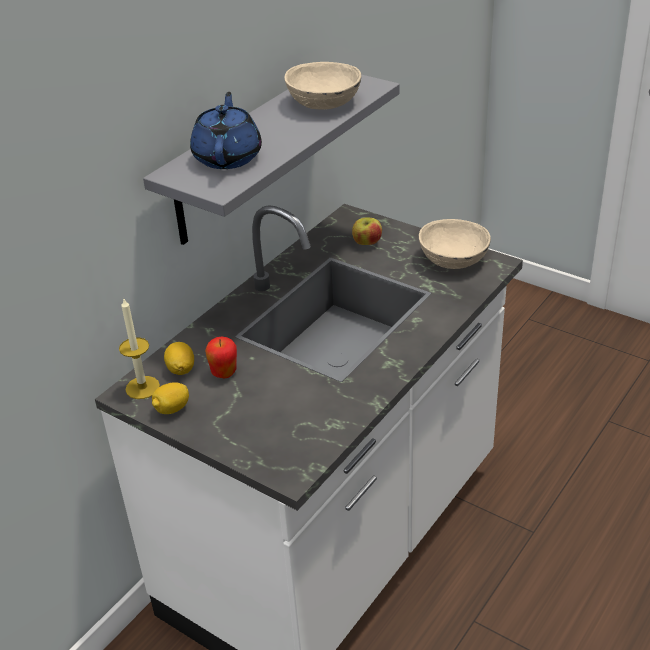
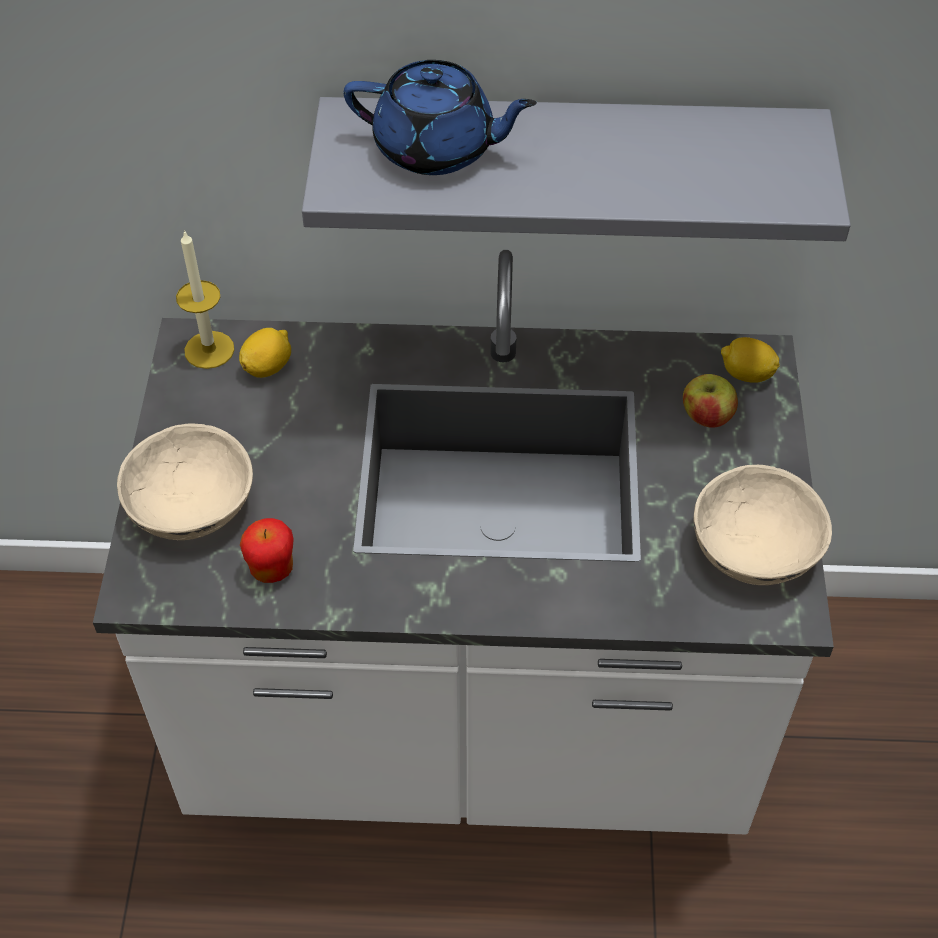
camera: 55 degrees right, 15 degrees up
lemon [152,382,189,414] -> lemon moved to [721,337,780,383]
blue teapot [190,92,262,169] -> blue teapot turned 45 degrees clockwise [343,60,537,175]
apple [205,337,237,378] -> apple moved to [240,518,294,583]
beige bowl [284,62,361,109] -> beige bowl moved to [117,423,253,540]

